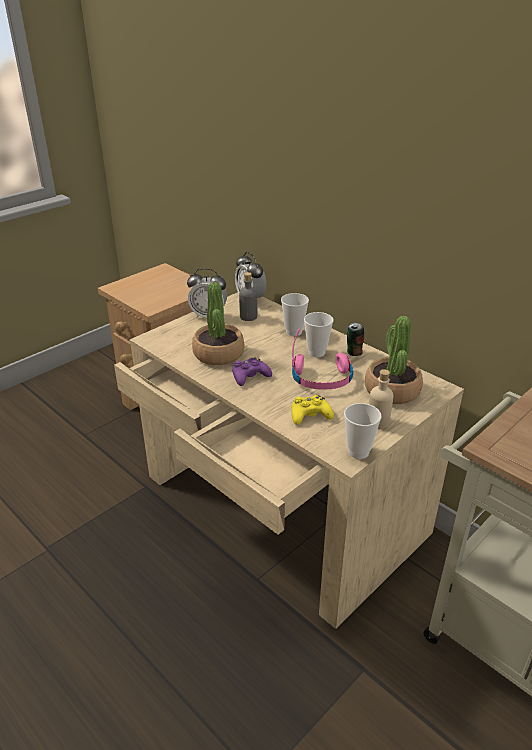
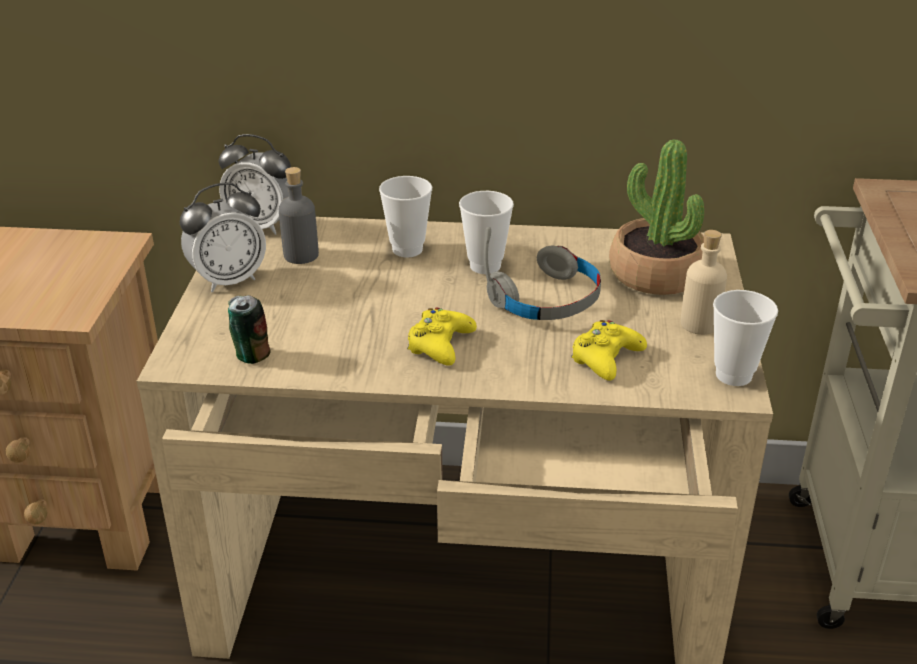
camera: 40 degrees left, 0 degrees up
potted plant [192,282,244,365] -> none
purple game controller [232,357,272,386] -> yellow game controller [407,308,477,366]
pink headphones [292,329,353,389] -> grey headphones [484,227,601,320]
can [347,323,364,356] -> can moved to [228,295,270,364]

